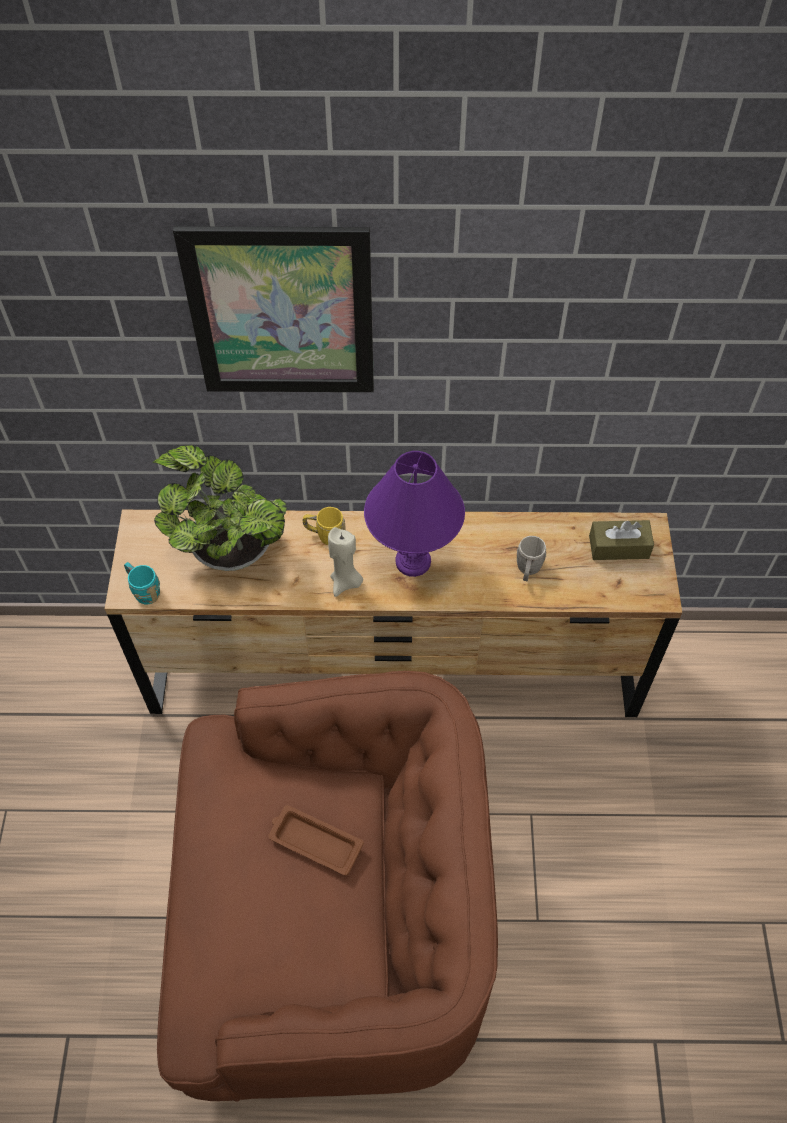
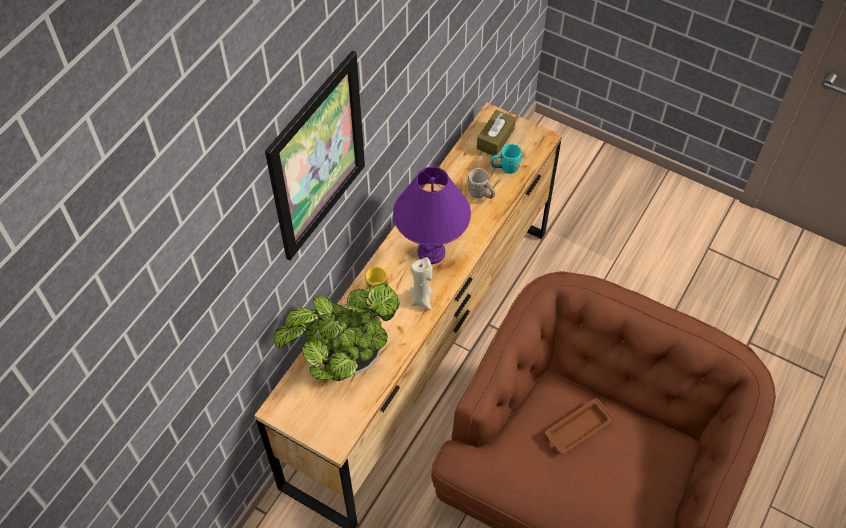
camera: 60 degrees left, 0 degrees up
turquoise mug [124,562,160,604] -> turquoise mug moved to [490,144,522,174]

